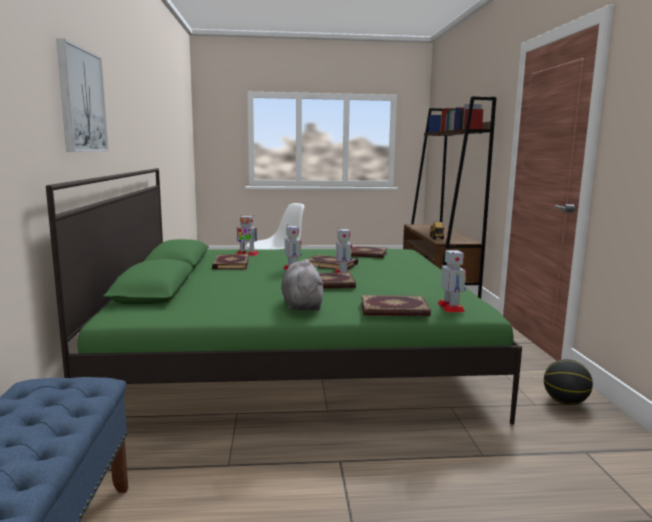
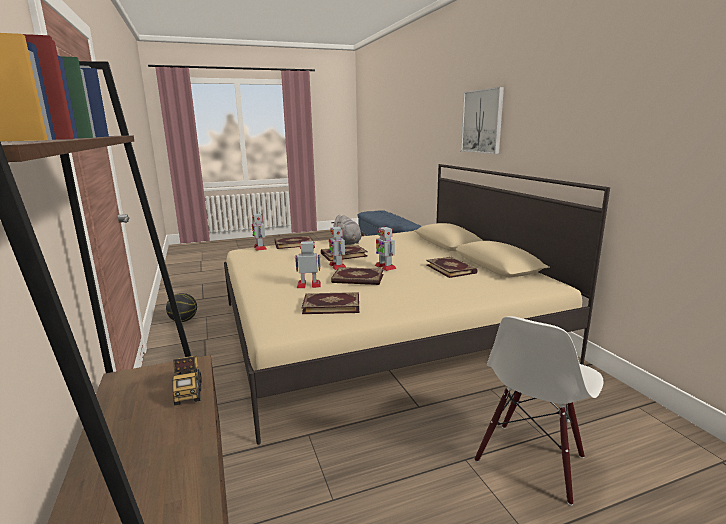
camera: 165 degrees right, 5 degrees up
green bed [46,168,522,424] -> beige bed [224,164,610,445]
toy robot [236,215,259,256] -> toy robot moved to [295,241,321,288]

